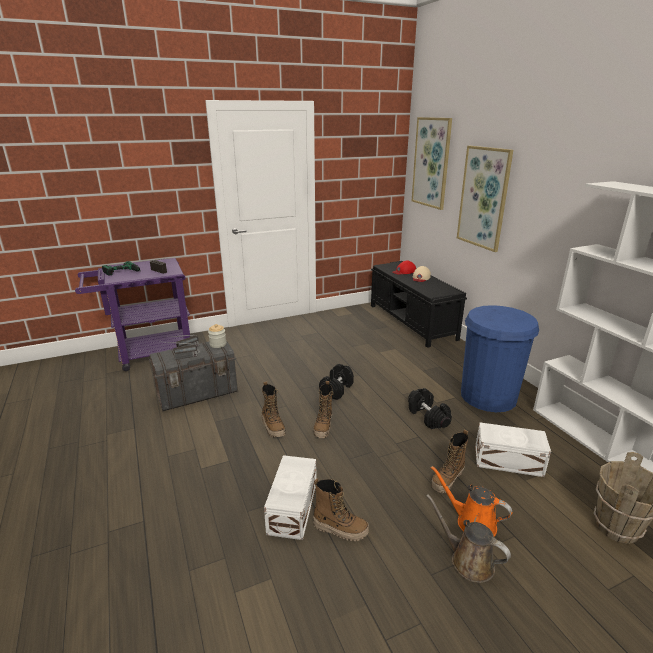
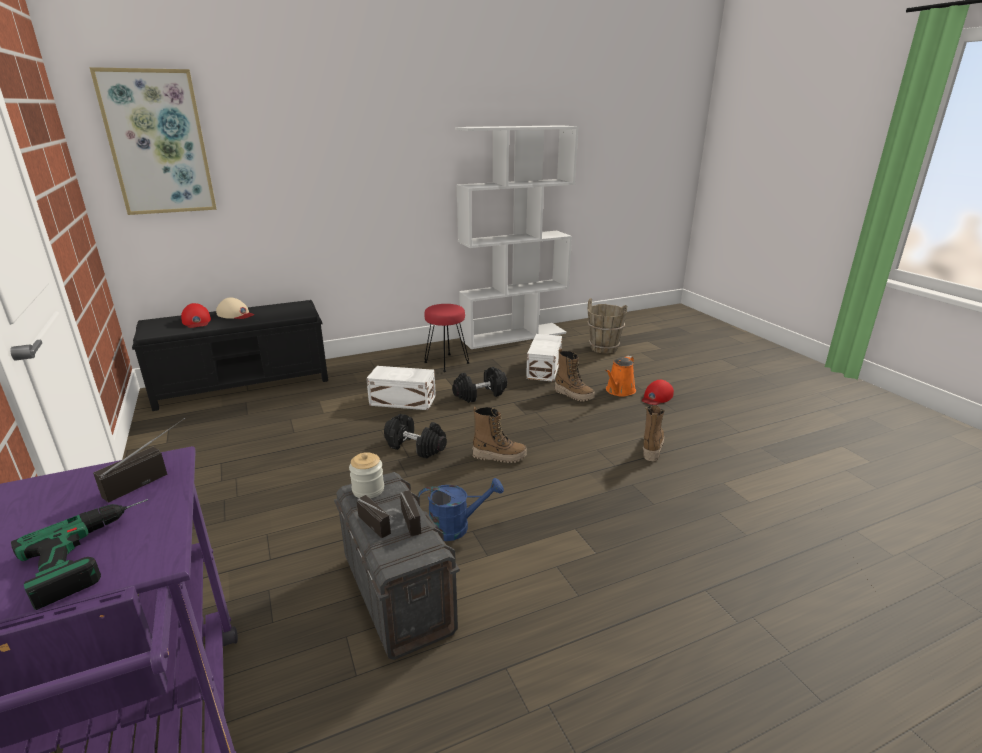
camera: 90 degrees left, 0 degrees up
boot [261,382,285,438] -> none
white storage box [264,455,316,540] -> white storage box moved to [366,366,436,410]
brown watering can [426,494,511,583] -> red cap [642,380,674,405]
picture [457,146,513,252] -> none
blue trash can [461,305,539,412] -> red stool [424,304,469,372]
none -> blue watering can [417,478,504,541]

